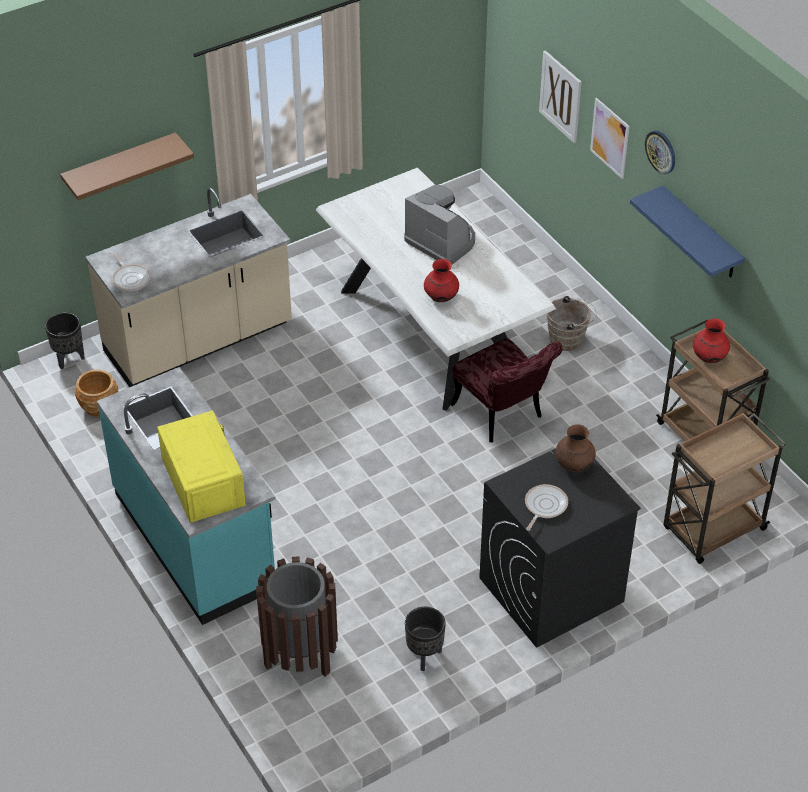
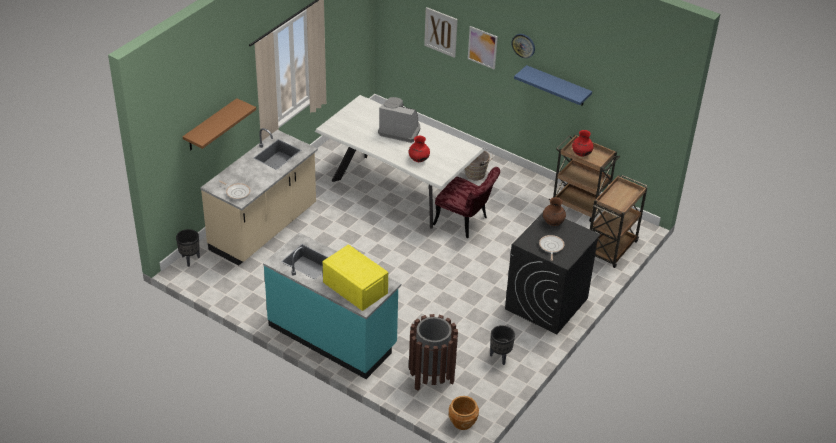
camera: 25 degrees left, 5 degrees down
brown planter [75,370,118,417] -> brown planter moved to [449,396,479,430]

